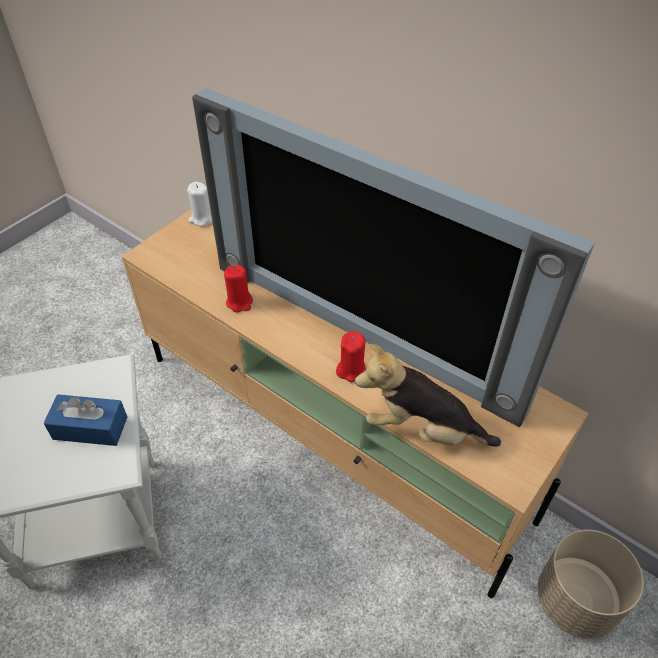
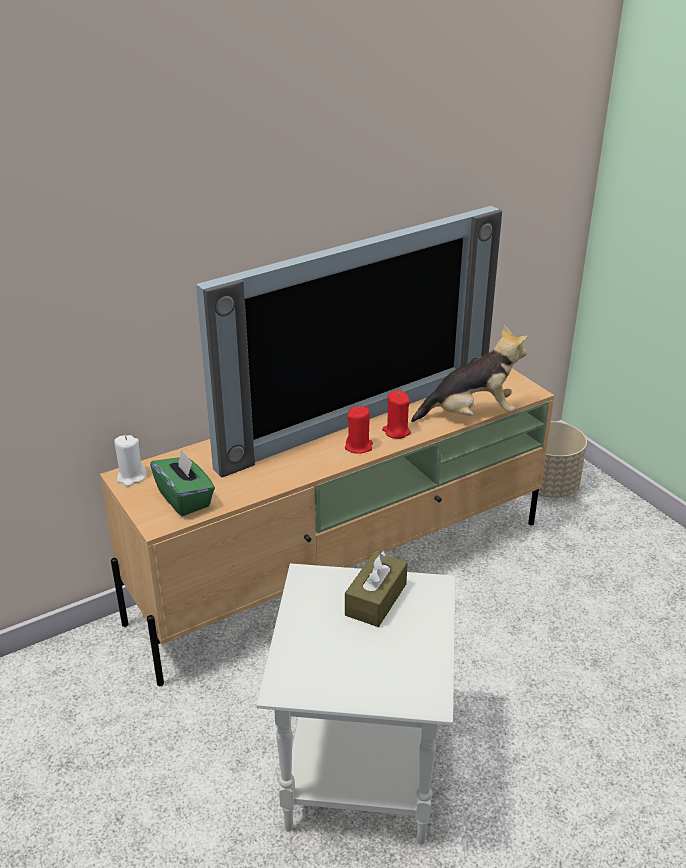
camera: 70 degrees left, 15 degrees down
blue tissue box [44,394,127,446] -> brown tissue box [345,551,407,627]
red candle [224,265,253,313] -> red candle moved to [345,406,373,454]
plush toy [355,344,501,446] -> plush toy turned 135 degrees counterclockwise [411,325,527,422]
none -> green tissue box [150,449,215,516]

